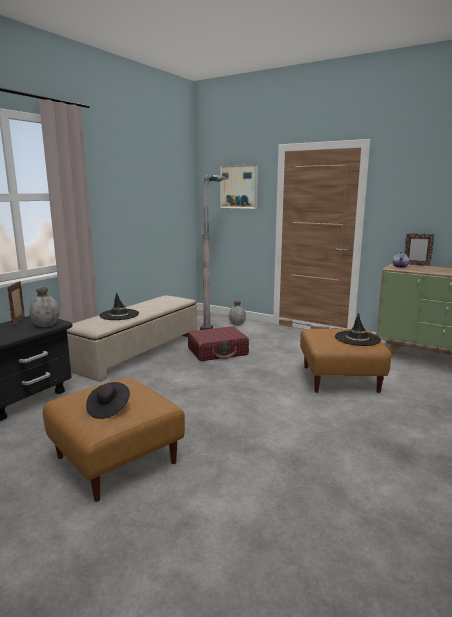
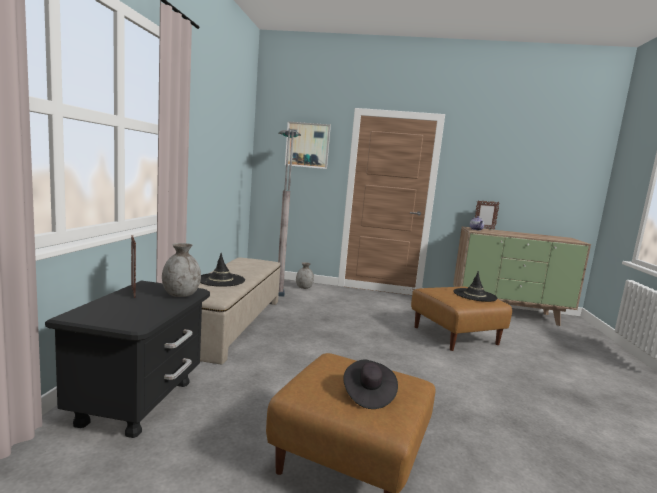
camera: 25 degrees left, 5 degrees down
red suitcase [187,326,249,361] -> none

